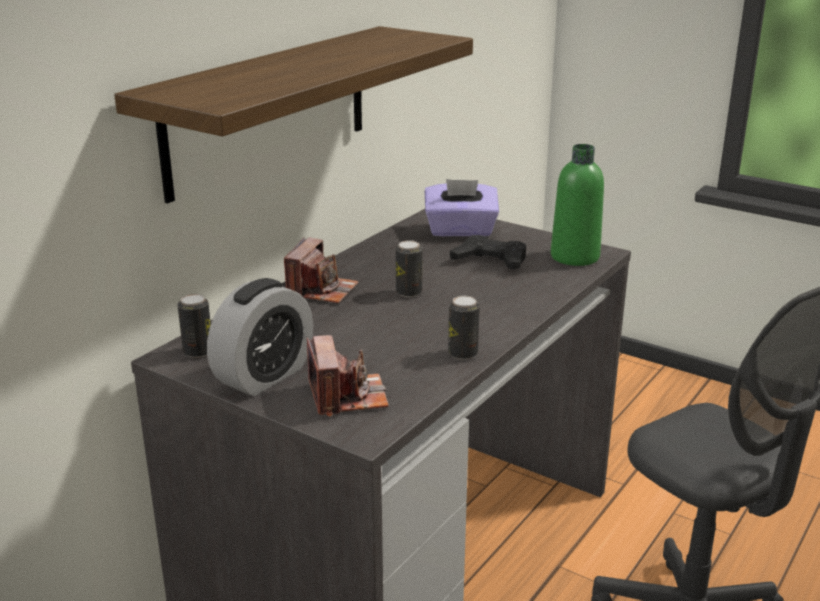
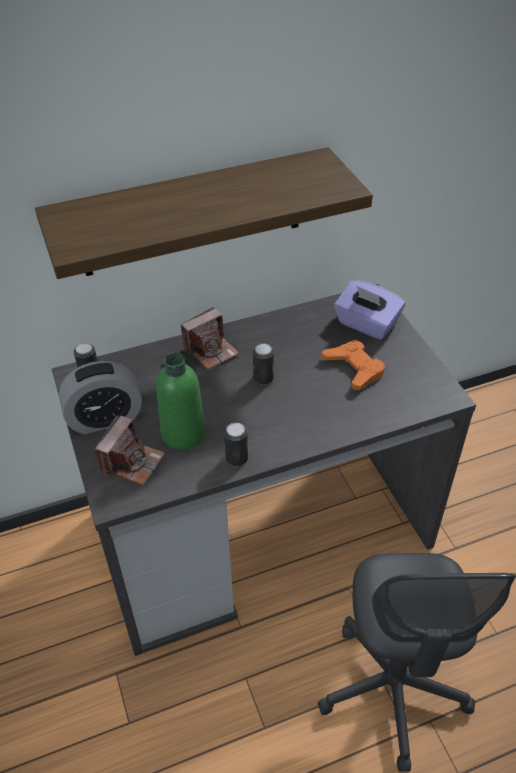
camera: 35 degrees right, 20 degrees up
black game controller [450,235,526,270] -> orange game controller [321,340,385,390]
green bottle [551,144,604,266] -> green bottle moved to [156,353,206,450]

